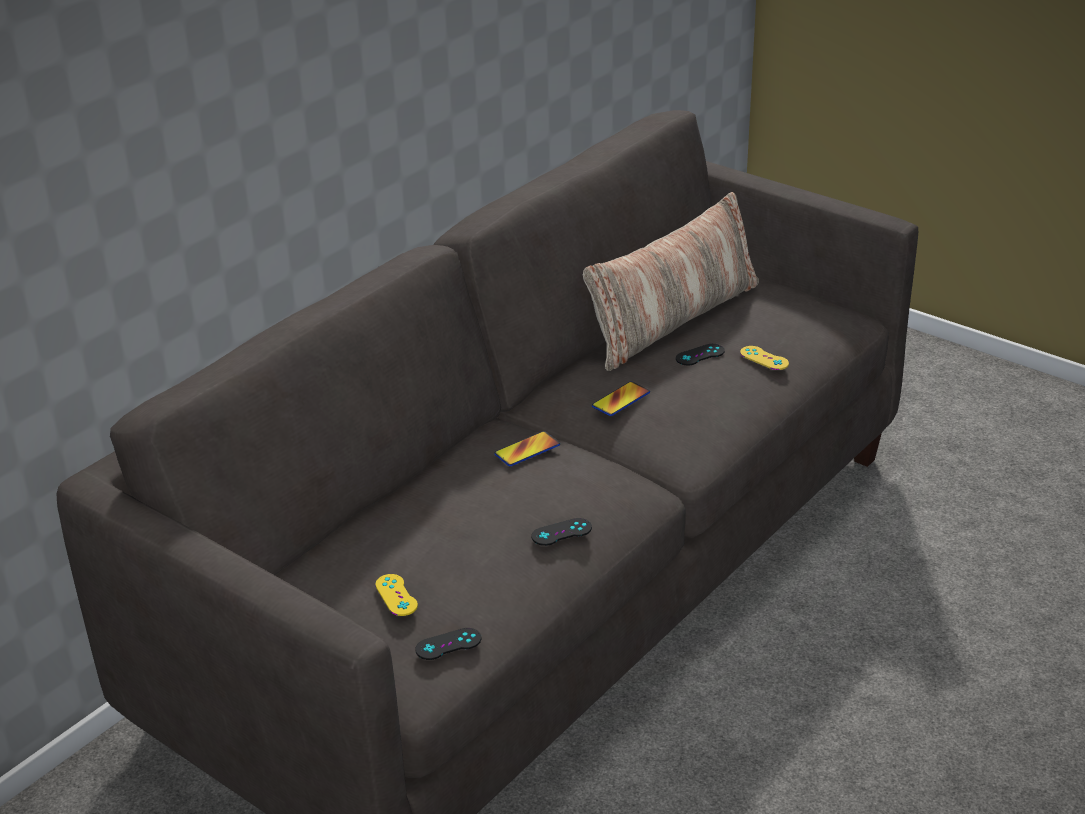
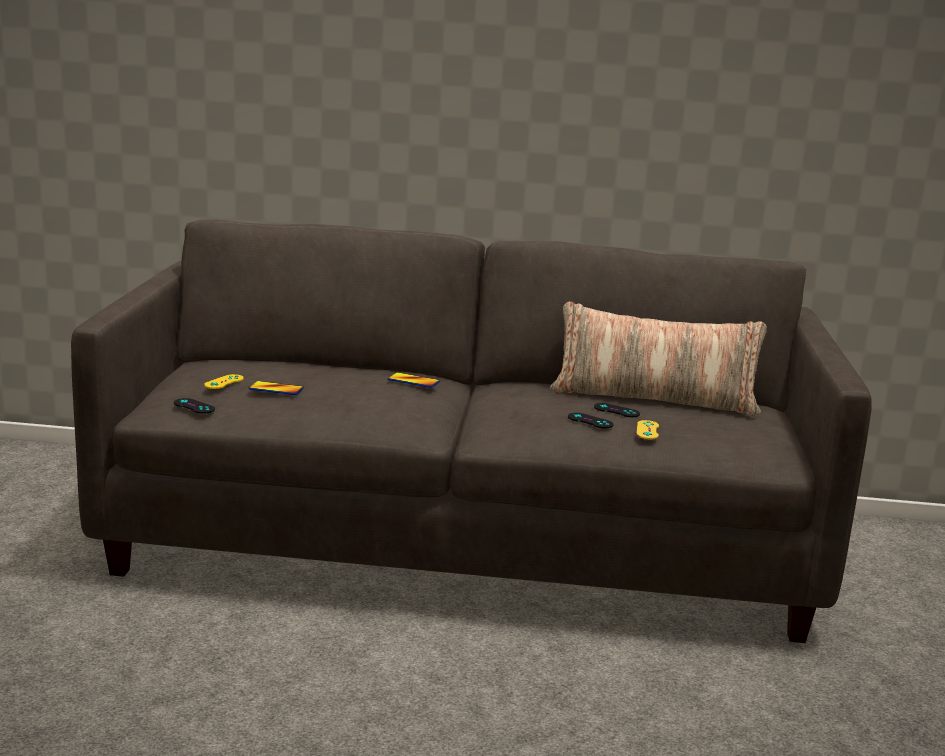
camera: 55 degrees right, 15 degrees down
black game controller [532,518,592,546] -> black game controller moved to [568,413,613,429]
phone [592,381,650,416] -> phone moved to [249,381,304,395]

